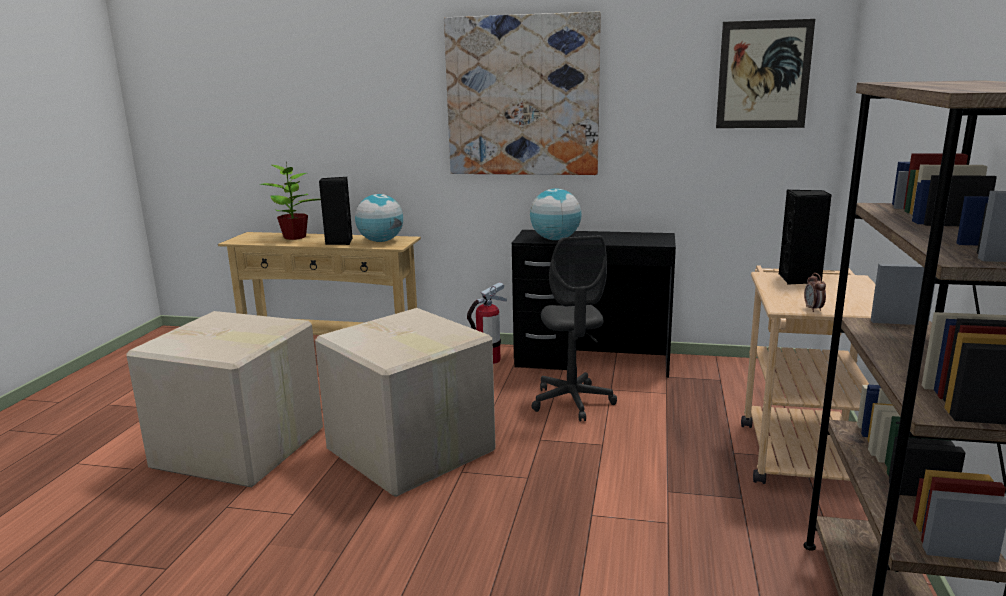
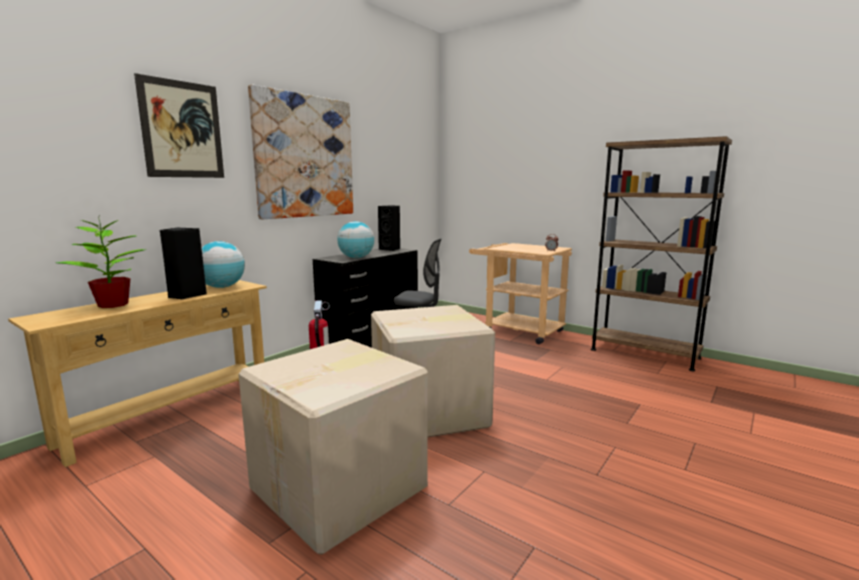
camera: 65 degrees left, 5 degrees down
picture [716,19,815,128] -> picture moved to [134,73,224,178]
black speaker [779,189,832,285] -> black speaker moved to [378,206,400,251]

